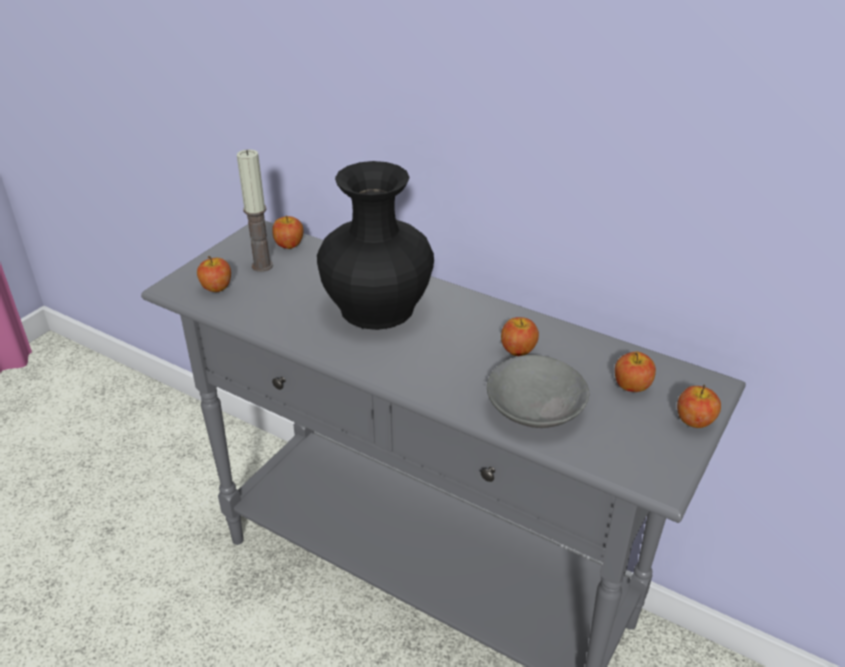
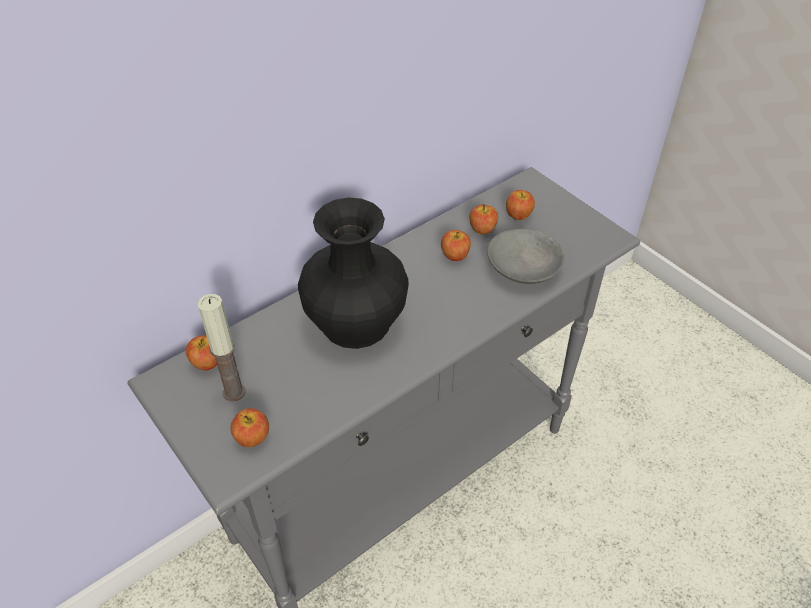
camera: 70 degrees left, 10 degrees up
apple [677,385,721,428] -> apple moved to [469,204,498,234]

